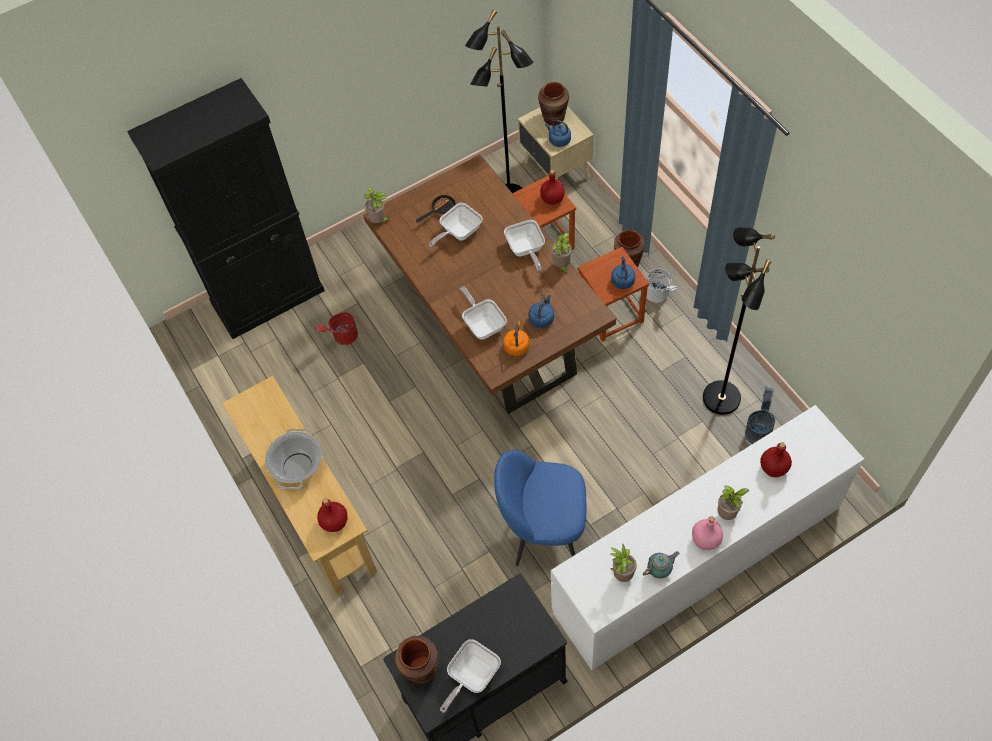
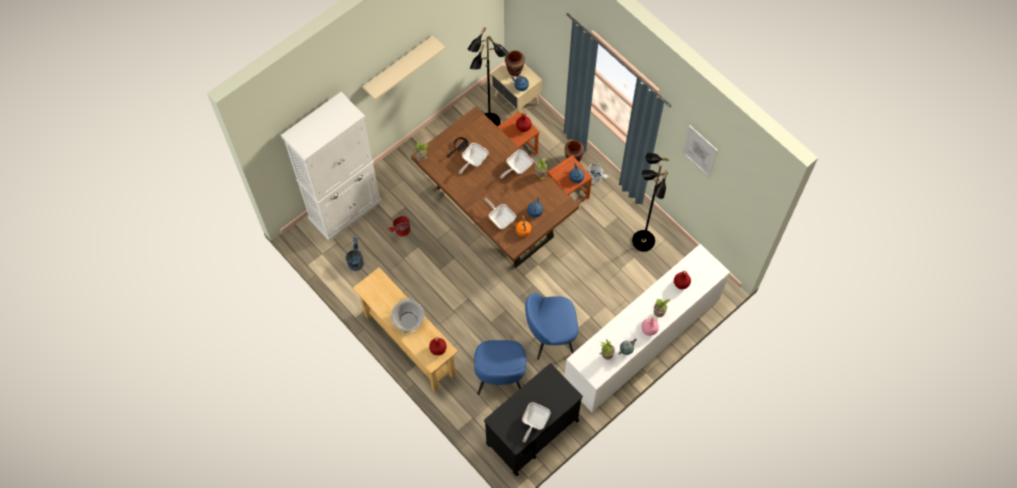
camera: 15 degrees left, 5 degrees up
black cabinet [127,78,325,339] -> white cabinet [281,92,382,242]
brown vase [395,636,438,684] -> none
frying pan [504,220,545,271] -> frying pan turned 75 degrees clockwise [500,150,533,179]
grey bucket [745,386,775,444] -> grey bucket moved to [346,235,364,271]
none -> beige shelf [362,35,445,100]
none -> blue chair [474,340,526,395]
none -> picture [682,125,718,178]

